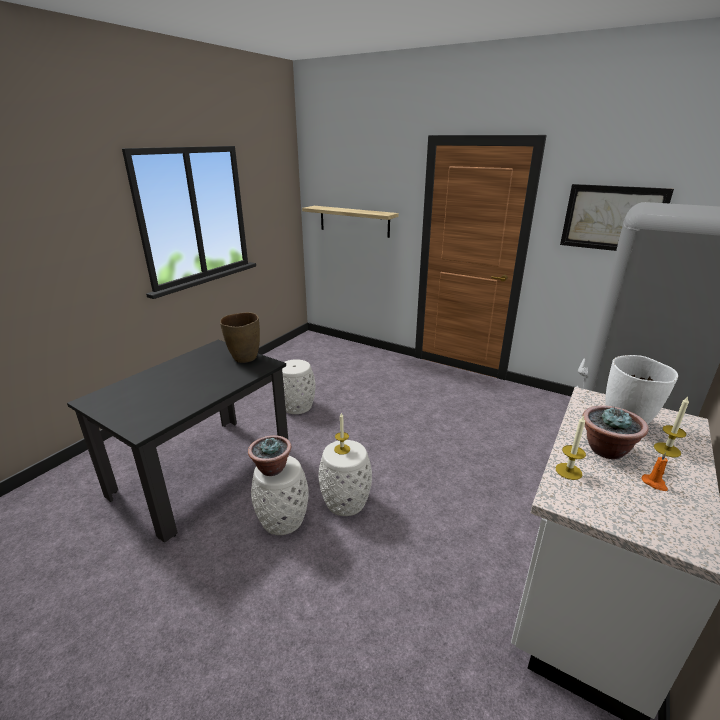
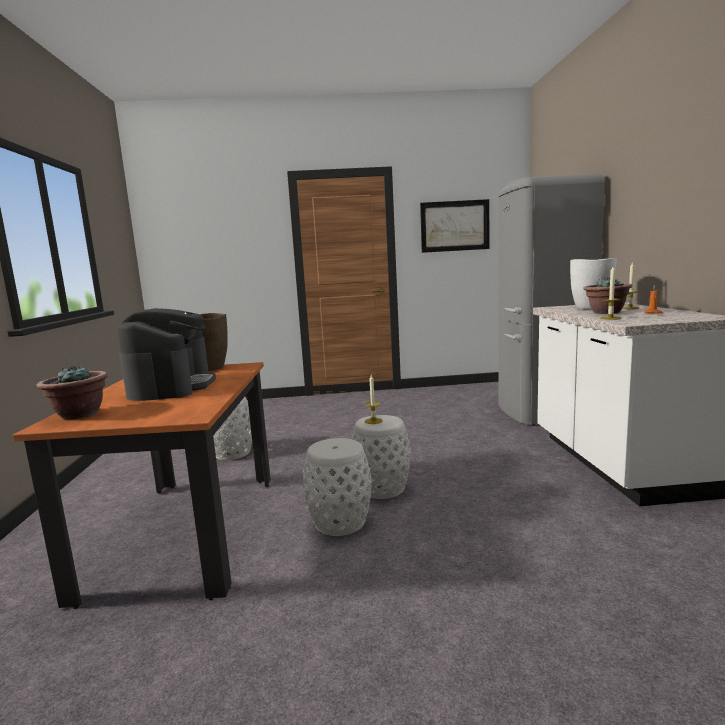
camera: 35 degrees left, 15 degrees down
black dining table [67,340,288,543] -> orange dining table [12,362,271,609]
potted plant [248,435,291,476] -> potted plant moved to [36,365,108,420]
shelf [302,206,399,238] -> none
none -> coffee machine [117,308,216,401]

